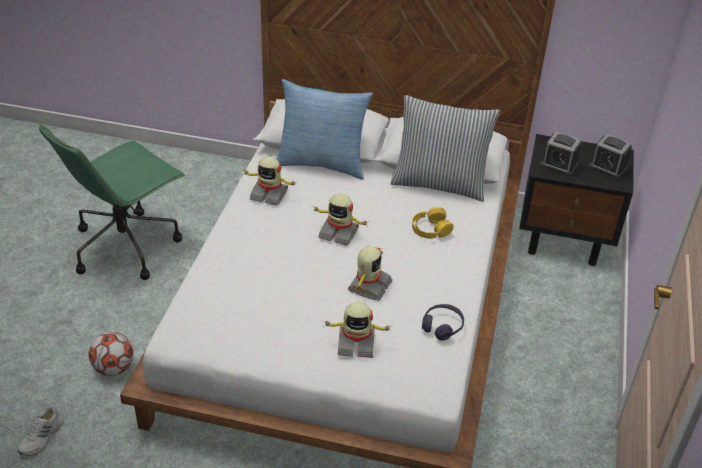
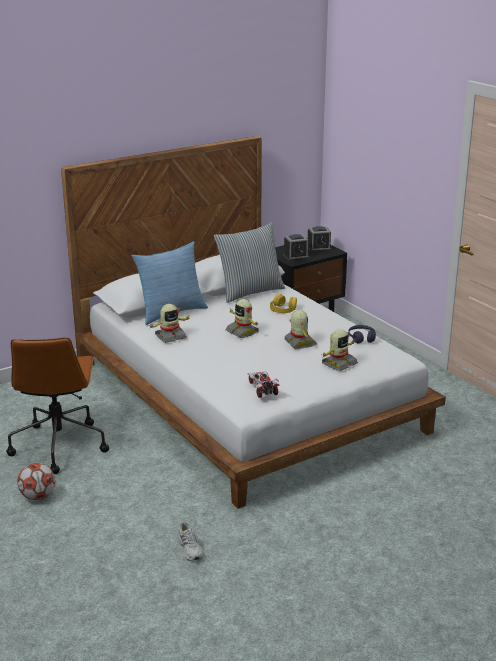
camera: 45 degrees left, 15 degrees down
green office chair [39,124,185,280] -> brown office chair [6,337,109,474]
football [89,332,134,376] -> football moved to [17,463,55,500]
toy robot [312,194,368,246] -> toy robot turned 75 degrees clockwise [226,299,259,338]
none -> toy car [248,371,280,398]

